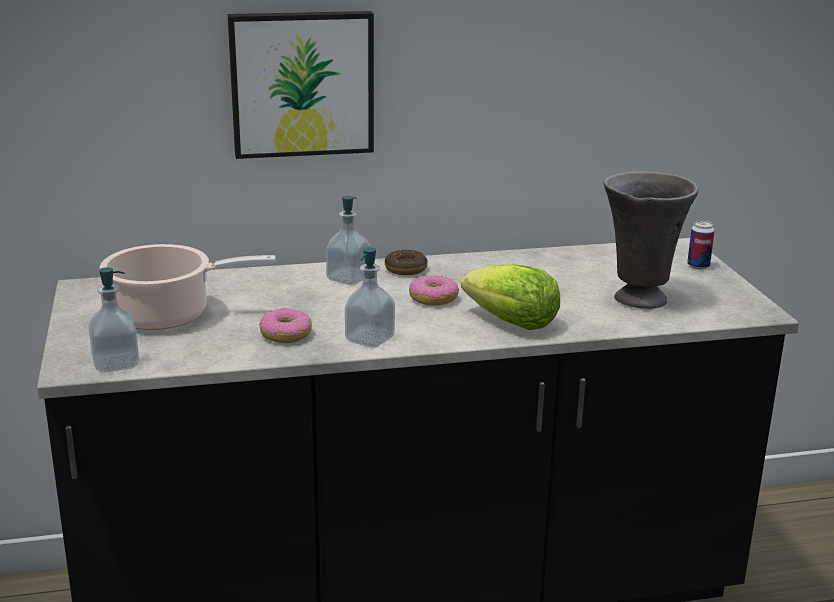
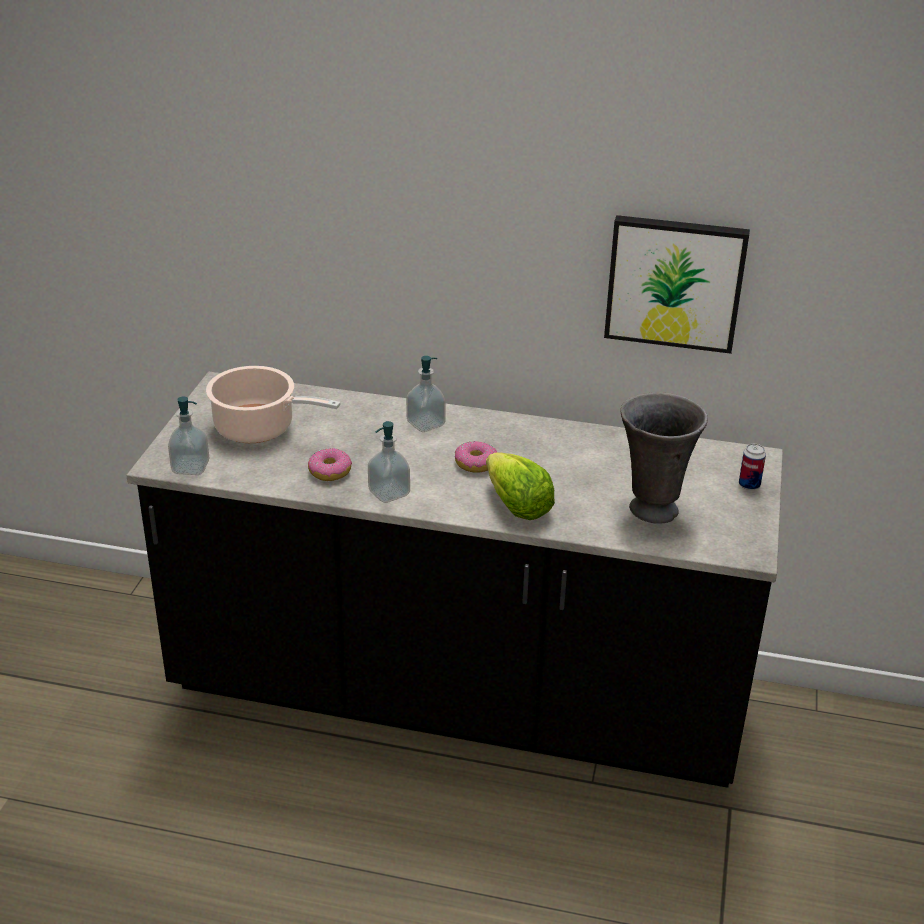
camera: 25 degrees right, 10 degrees up
picture [228,11,374,159] -> picture moved to [604,215,750,354]
donut [385,250,428,275] -> none

